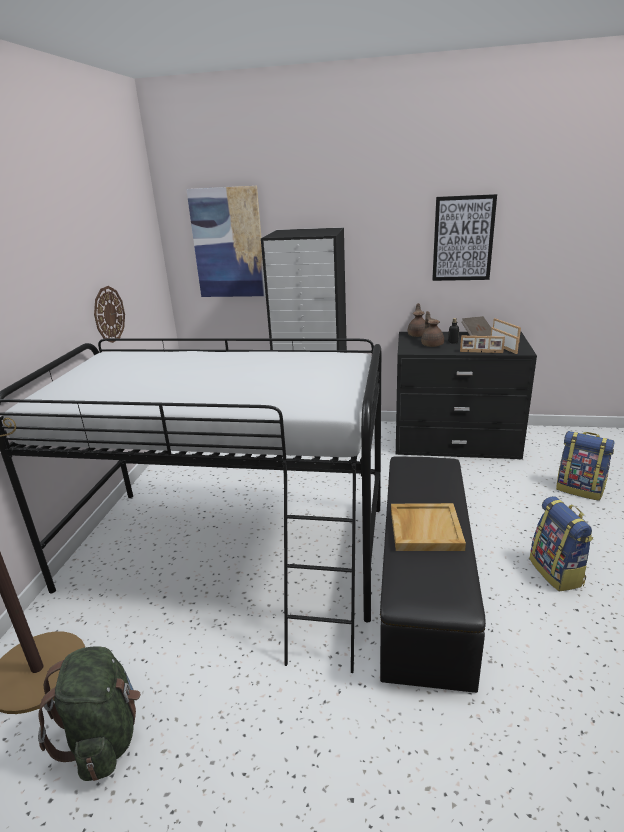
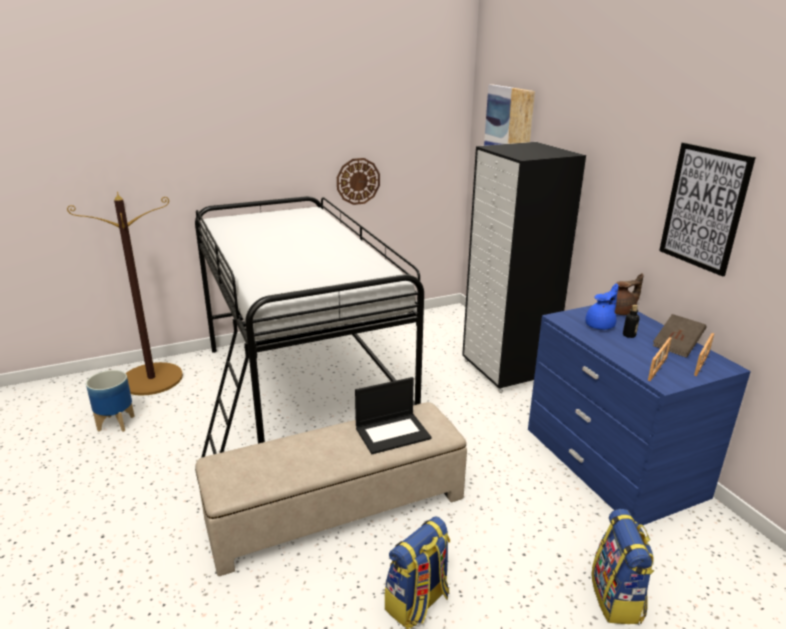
camera: 55 degrees right, 0 degrees up
green backpack [38,647,141,781] -> planter [86,370,135,432]
black bench [380,456,486,693] -> beige bench [195,402,467,576]
beige tray [391,503,466,551] -> none
black dresser [396,332,537,459] -> blue dresser [528,305,751,525]
brown teapot [421,311,444,347] -> blue teapot [585,284,618,330]
picture frame [460,335,505,353] -> none
none -> laptop [355,377,432,454]

